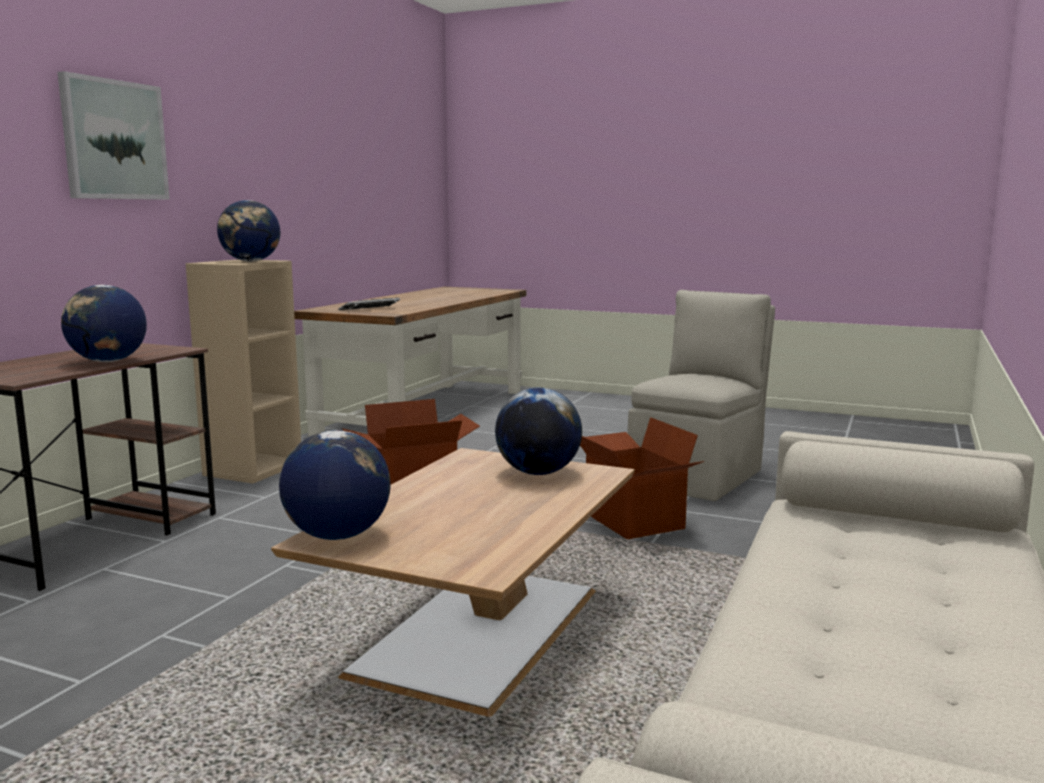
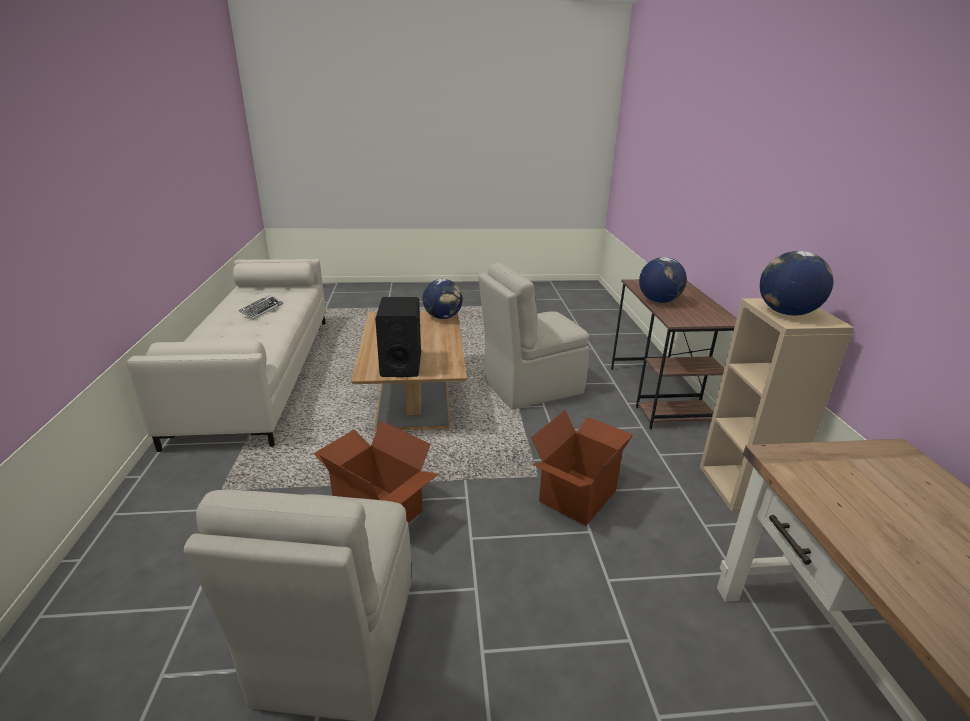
camera: 150 degrees right, 15 degrees up
picture [57,71,170,200] -> none
keyboard [338,297,400,310] -> keyboard moved to [239,295,283,319]
globe [495,388,582,475] -> black speaker [375,297,421,377]
none -> beige chair [478,263,590,409]

